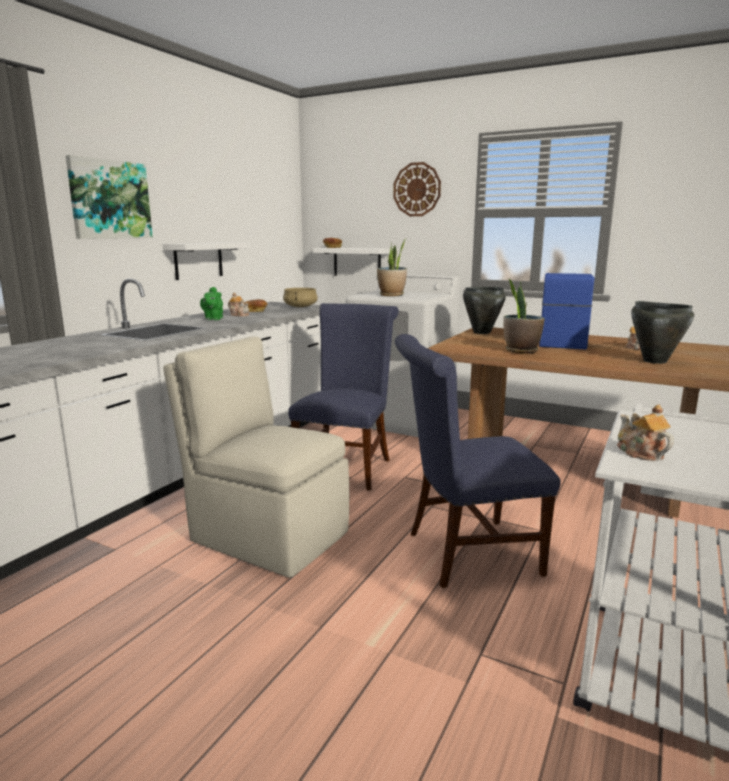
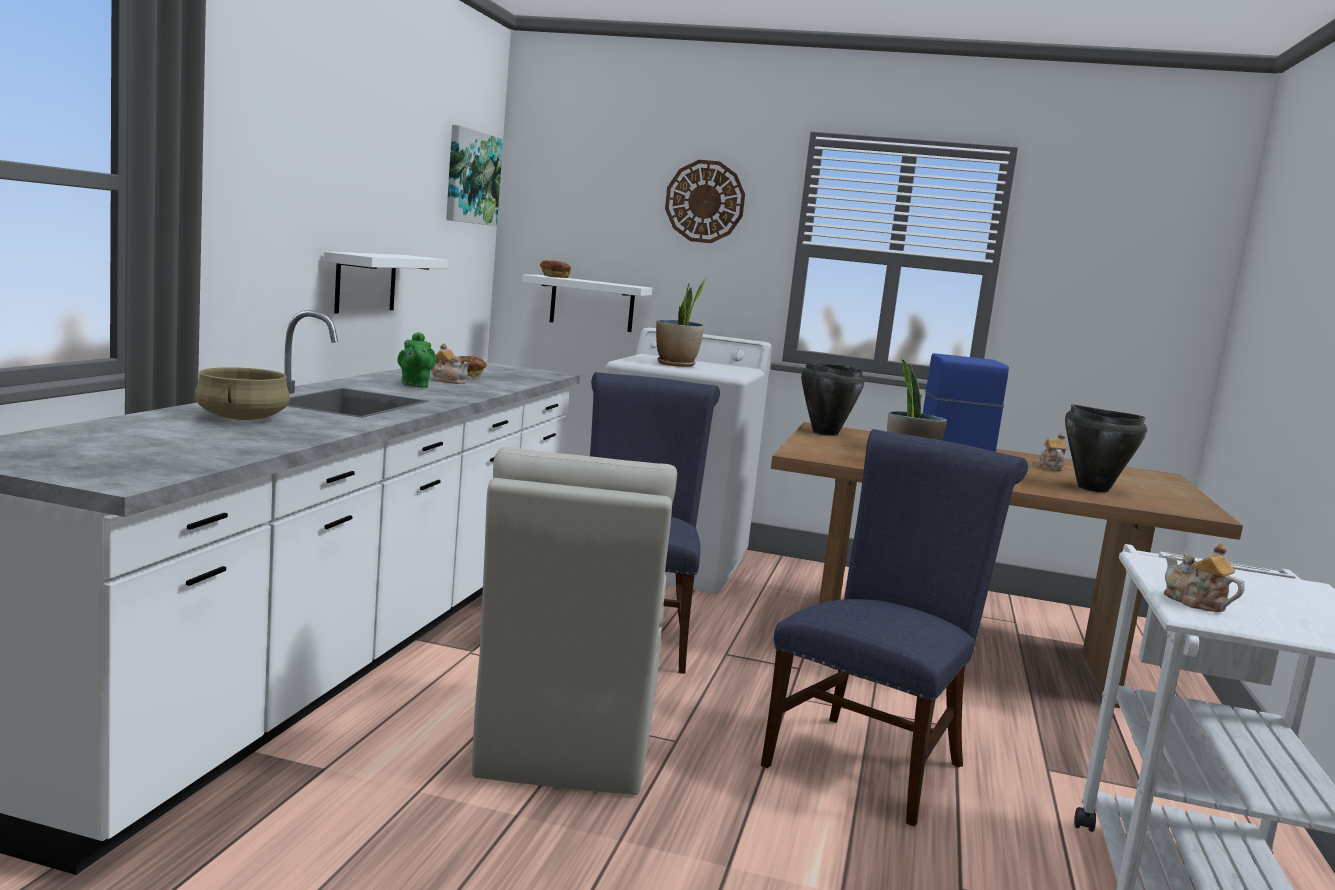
camera: 15 degrees left, 5 degrees down
picture [66,155,153,239] -> picture moved to [446,125,503,226]
beige chair [163,336,349,578] -> beige chair turned 105 degrees counterclockwise [472,447,677,795]
beige cooking pot [283,288,318,307] -> beige cooking pot moved to [195,367,290,420]
blue chair [395,334,561,588] -> blue chair turned 150 degrees clockwise [761,429,1028,826]

